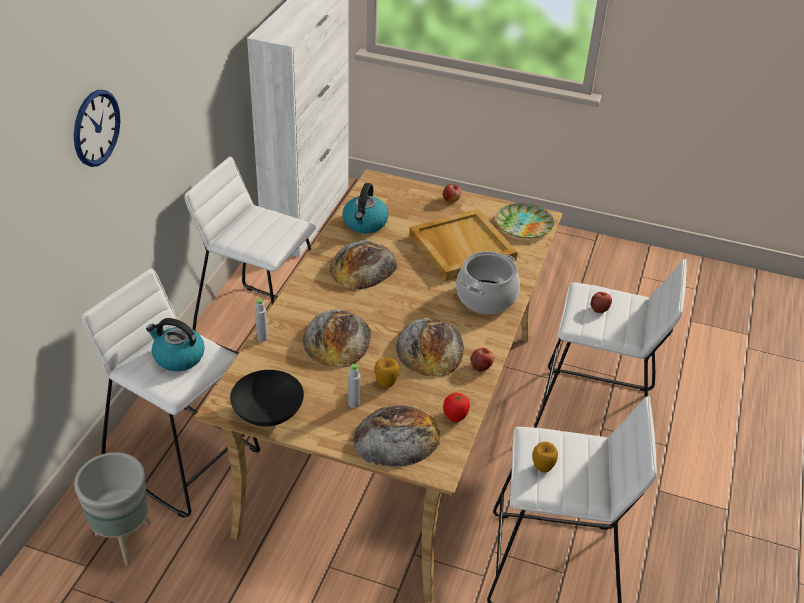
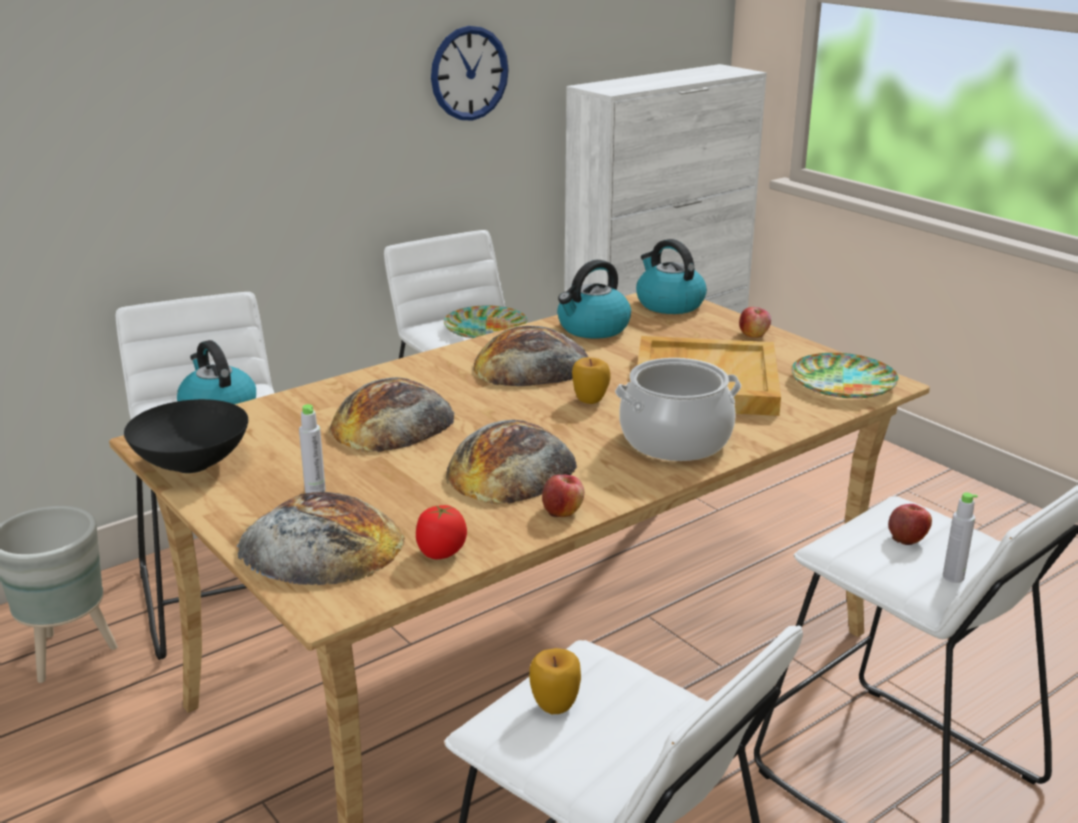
camera: 35 degrees right, 15 degrees down
wall clock [74,90,120,167] -> wall clock moved to [431,26,509,121]
grey bottle [255,298,268,342] -> grey bottle moved to [943,492,978,583]
apple [374,358,399,388] -> apple moved to [572,357,611,404]
none -> plate [444,306,527,338]
none -> kettle [636,239,707,314]

